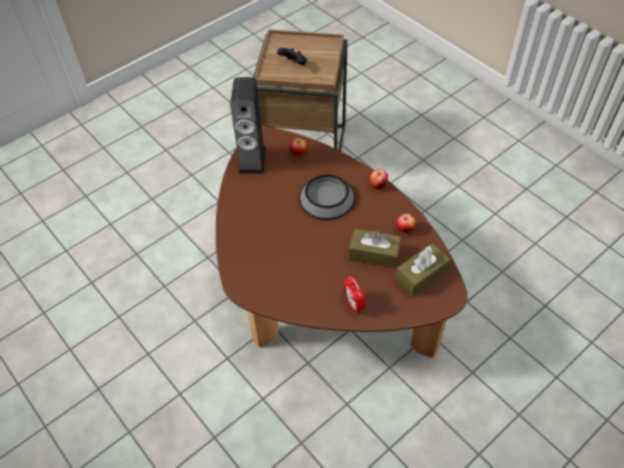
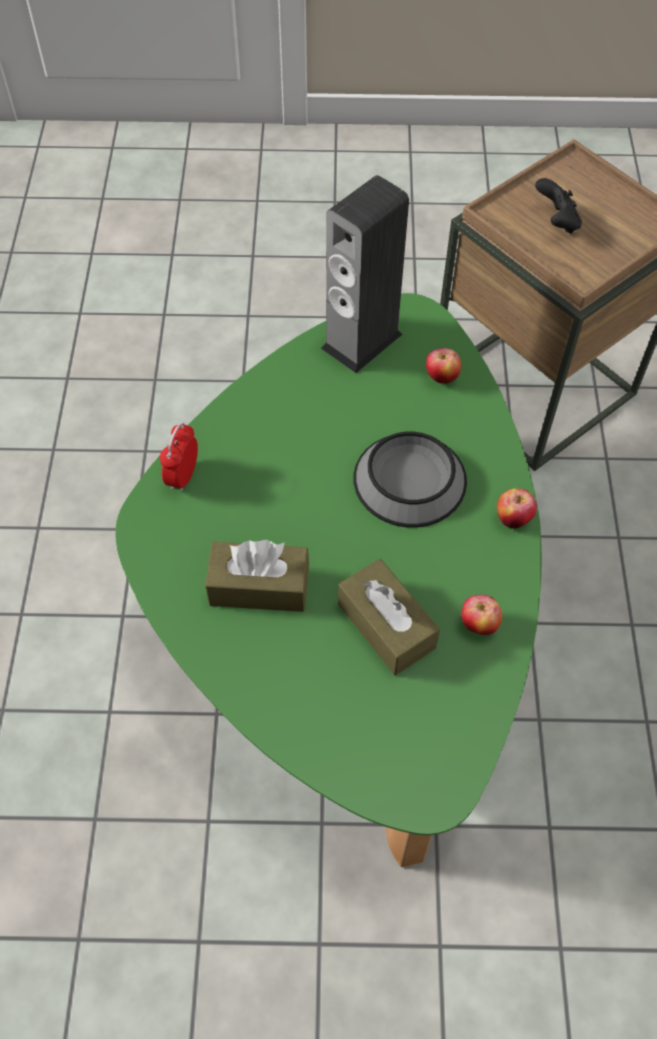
camera: 40 degrees right, 5 degrees up
brown coffee table [216,127,468,358] -> green coffee table [115,293,542,867]
alarm clock [344,276,365,313] -> alarm clock moved to [160,422,198,492]
brown tissue box [395,243,451,297] -> brown tissue box moved to [205,540,309,612]

